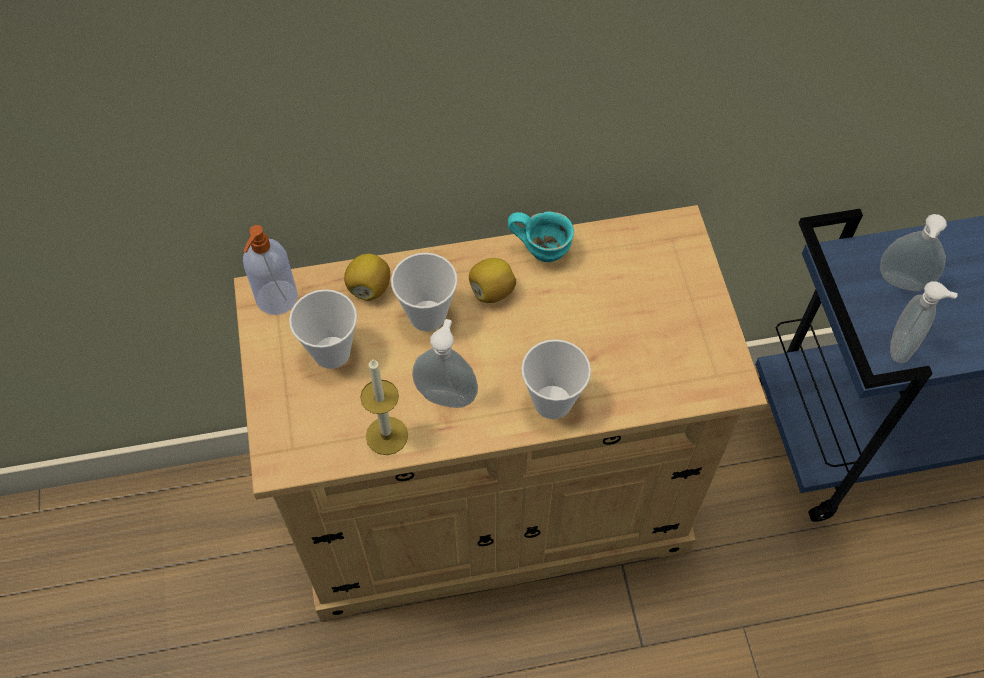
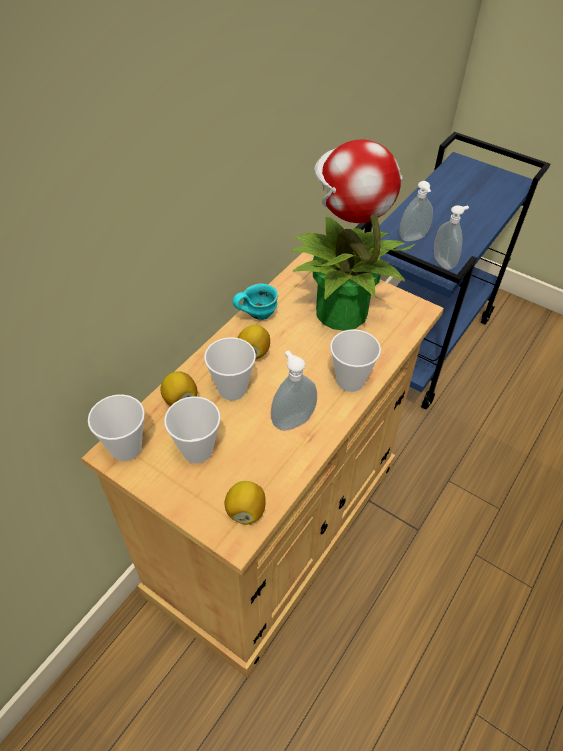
camera: 45 degrees left, 10 degrees down
soap dispenser [243,225,298,315] -> cup [88,394,145,461]
candle [360,359,408,455] -> none
none -> lemon [225,481,266,524]
none -> potted plant [290,139,415,331]

